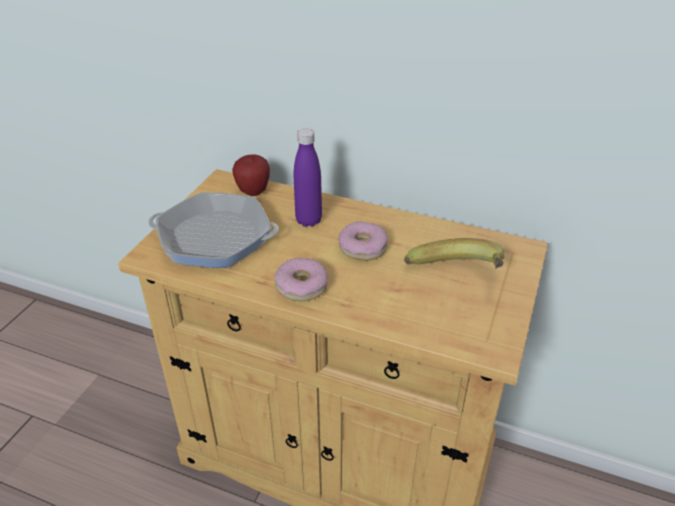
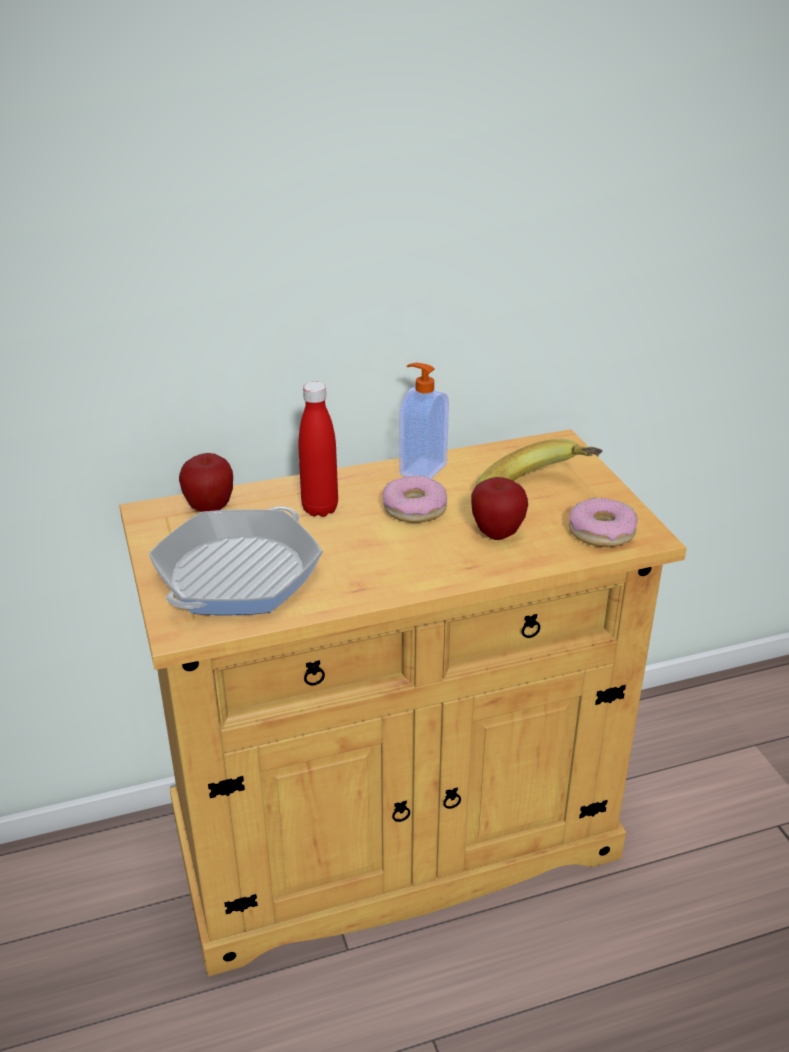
camera: 40 degrees left, 5 degrees down
frying pan [148,192,279,268] -> frying pan turned 150 degrees clockwise [149,506,323,615]
donut [275,258,327,301] -> donut moved to [569,498,637,547]
purple bottle [294,129,322,227] -> red bottle [298,382,338,517]
none -> soap dispenser [399,363,449,478]
none -> apple [471,477,528,540]

